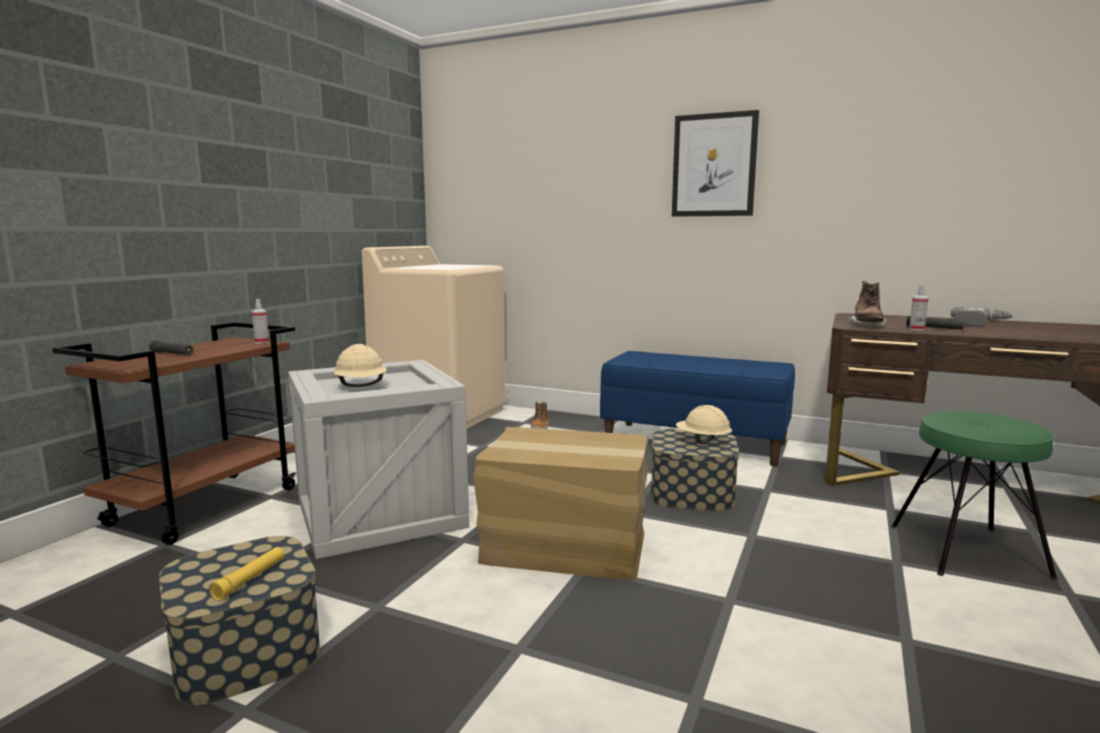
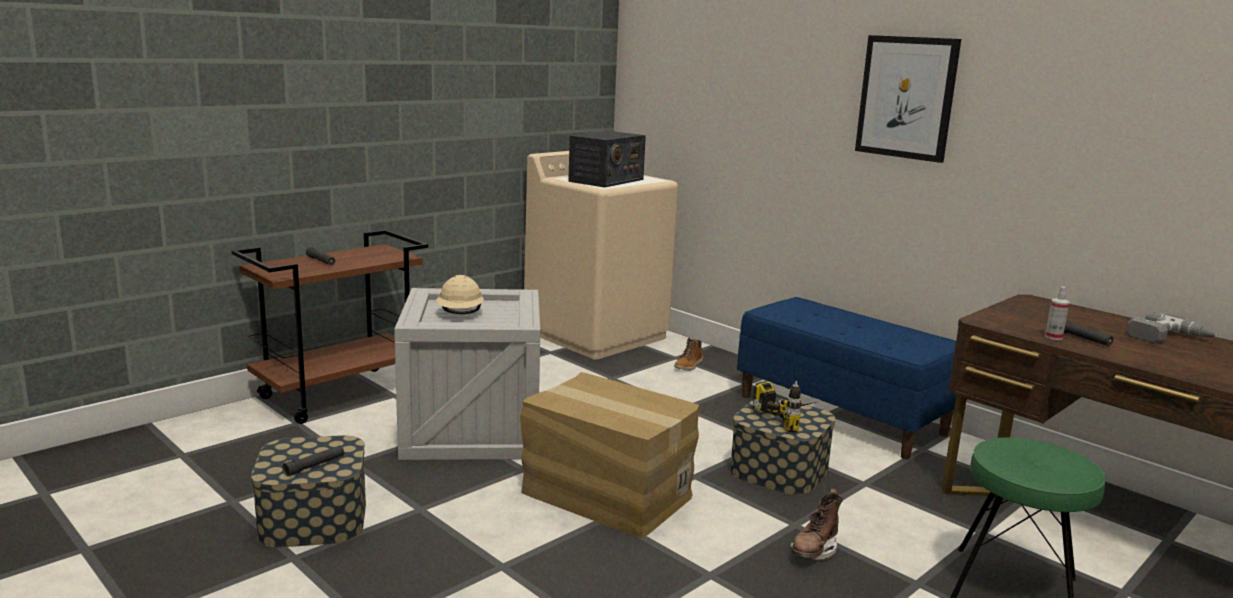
camera: 20 degrees right, 5 degrees up
yellow flashlight [209,547,284,601] -> black flashlight [283,446,344,477]
spray bottle [252,299,269,344] -> none
beige hard hat [676,405,732,444] -> power drill [753,381,820,432]
brown boot [848,281,887,327] -> brown boot moved to [790,489,843,560]
none -> radio [568,131,646,188]

